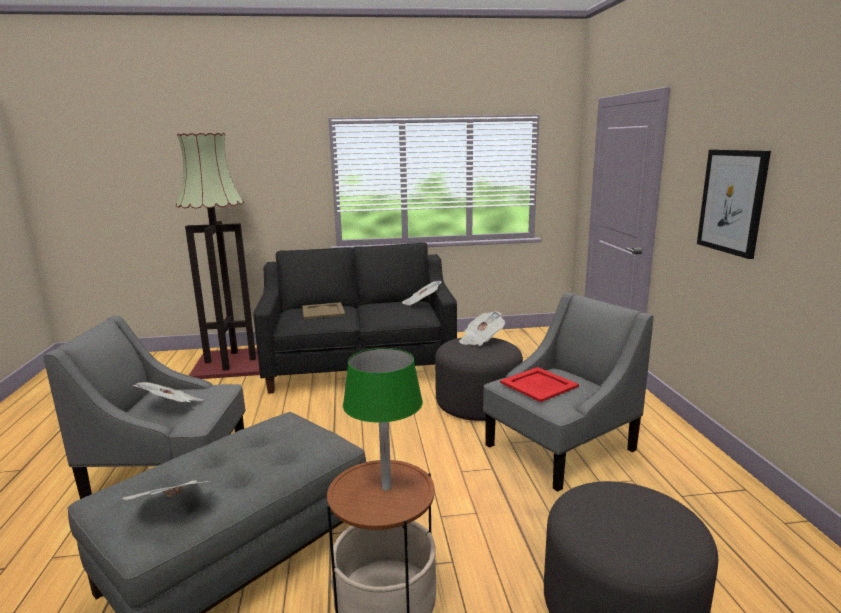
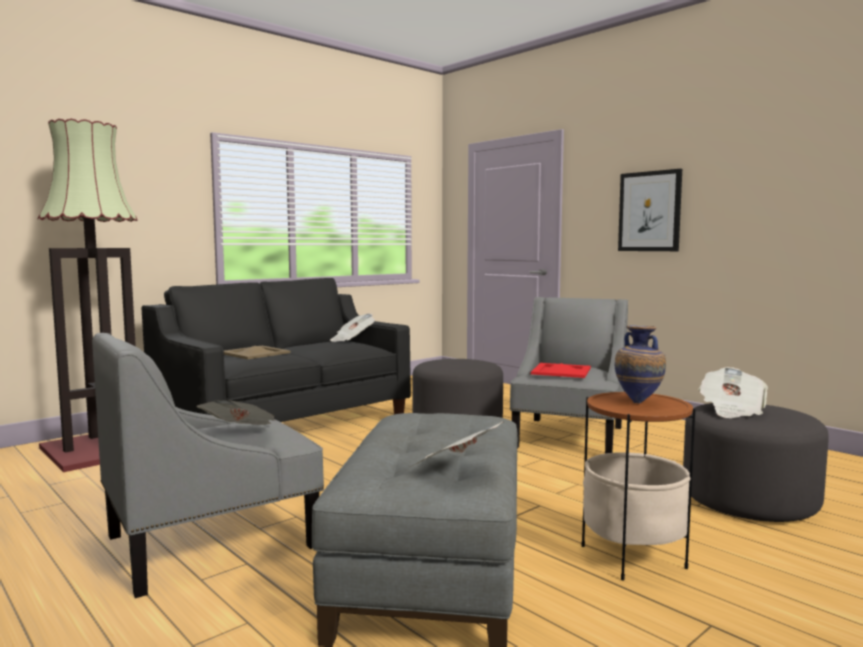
camera: 35 degrees left, 10 degrees down
green table lamp [343,348,423,491] -> vase [615,325,666,403]
newspaper [459,311,505,346] -> newspaper moved to [699,367,768,418]

